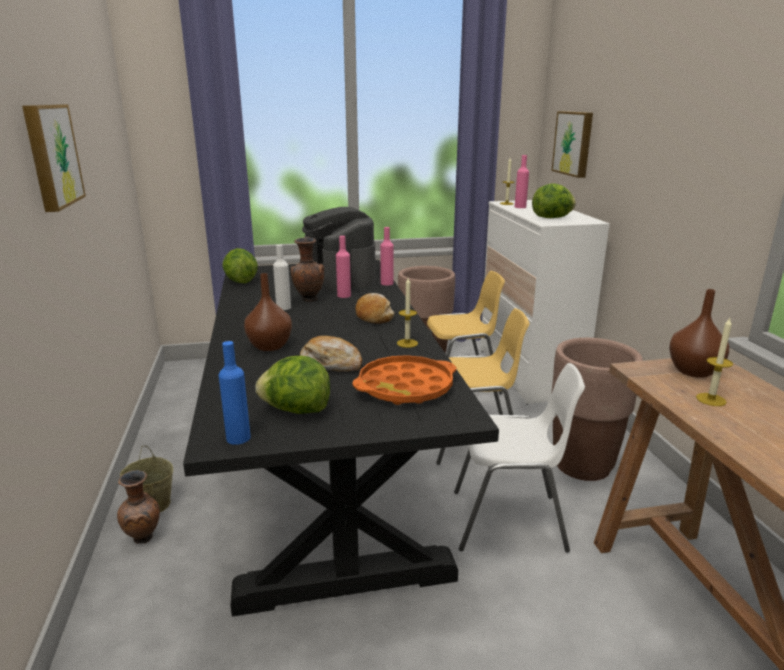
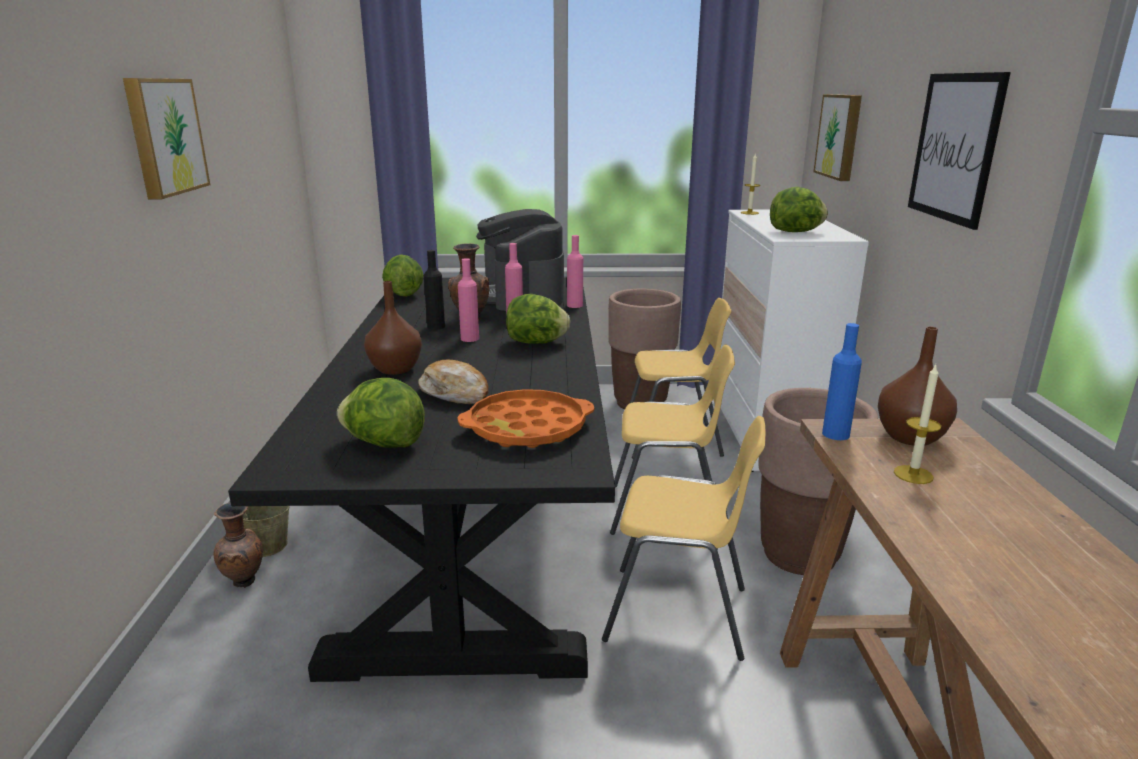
camera: 10 degrees right, 0 degrees up
blue bottle [218,341,251,445] -> blue bottle moved to [822,323,862,440]
white bottle [273,244,291,310] -> black bottle [424,250,445,330]
bread [355,293,394,324] -> lettuce [506,294,570,344]
candle [397,278,418,348] -> none
white chair [454,363,585,553] -> yellow chair [602,416,765,661]
pink bottle [515,155,529,208] -> pink bottle moved to [458,258,479,342]
none -> picture [908,72,1011,230]

